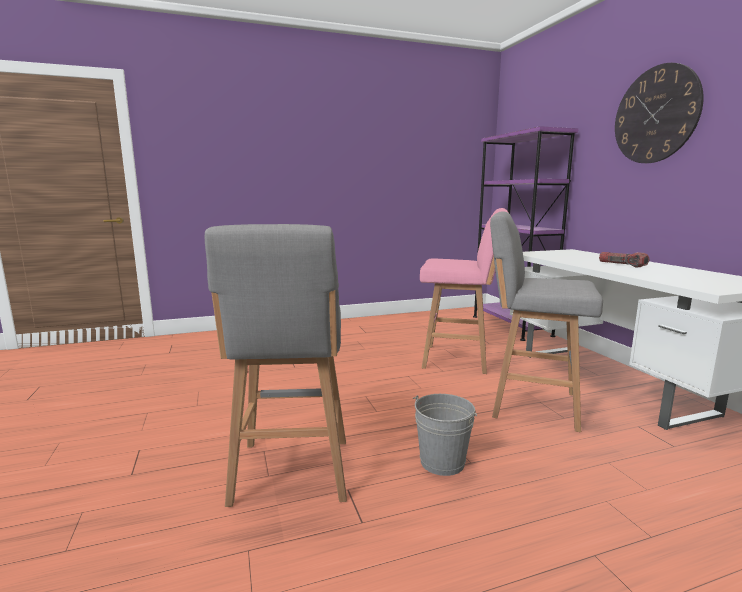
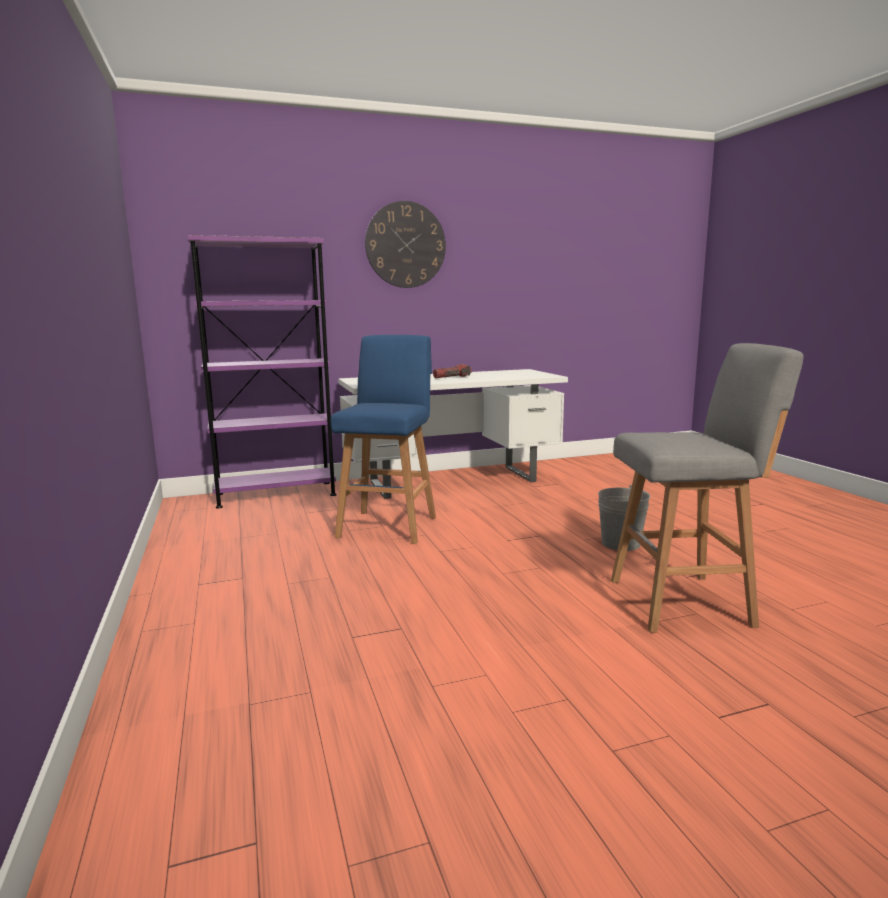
camera: 90 degrees left, 0 degrees up
pink stool [420,208,509,374] -> blue stool [331,335,436,544]
grey stool [490,211,603,432] -> none

